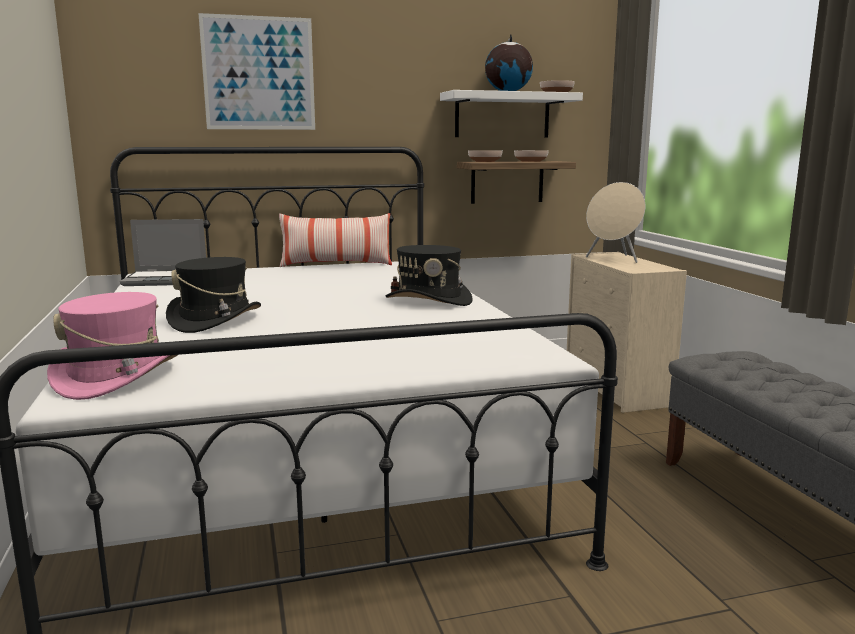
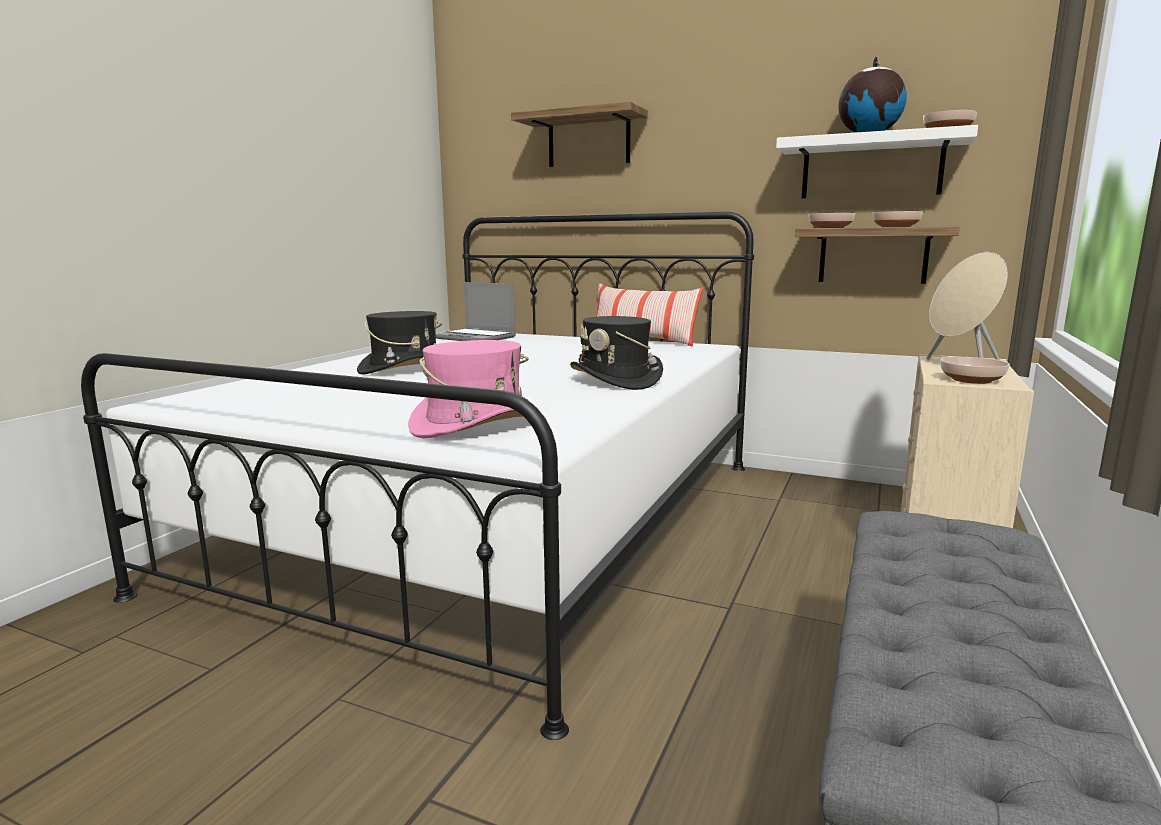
camera: 40 degrees right, 0 degrees up
pink hat [47,292,177,400] -> pink hat moved to [408,340,529,439]
picture [198,13,315,130] -> shelf [511,102,648,167]
none -> bowl [940,357,1010,384]

